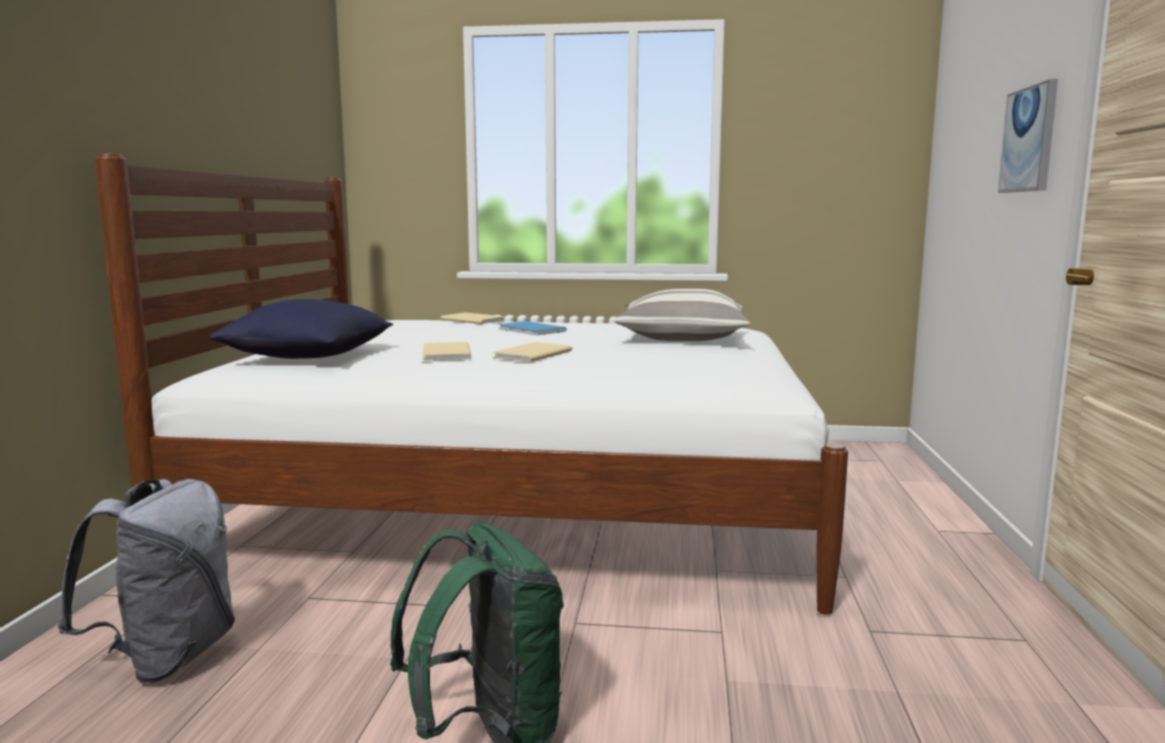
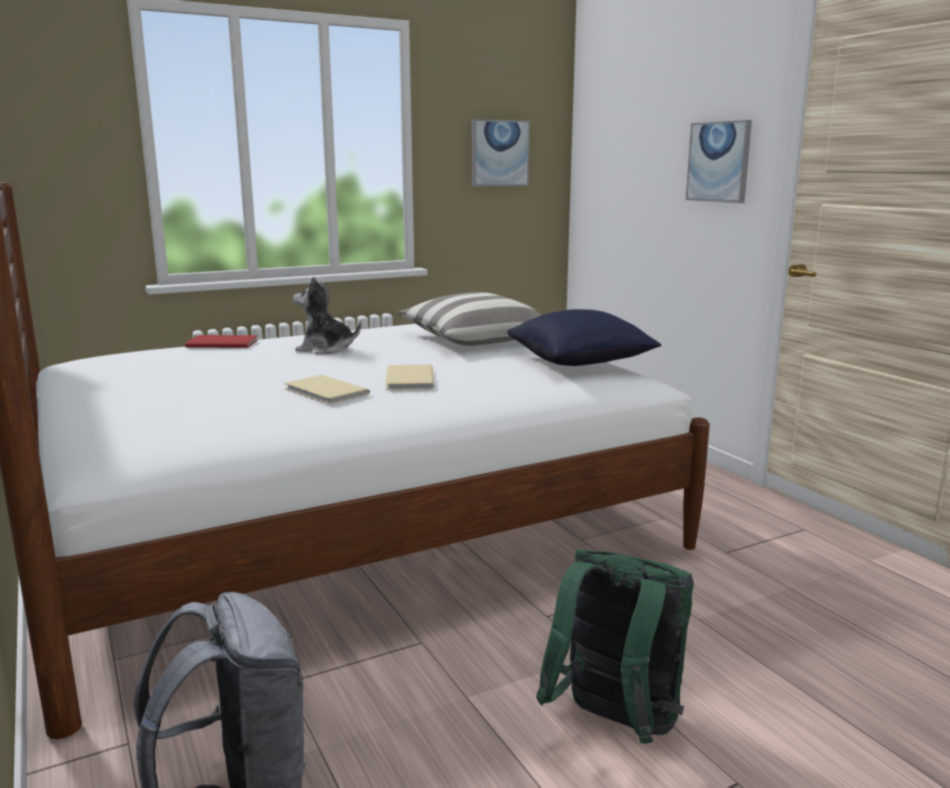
camera: 35 degrees left, 5 degrees up
blue pillow [209,299,393,359] -> blue pillow moved to [507,309,661,366]
beige book [441,313,505,324] -> red book [185,335,258,348]
blue book [498,321,567,335] -> plush toy [293,277,361,354]
none -> picture [472,119,530,187]

